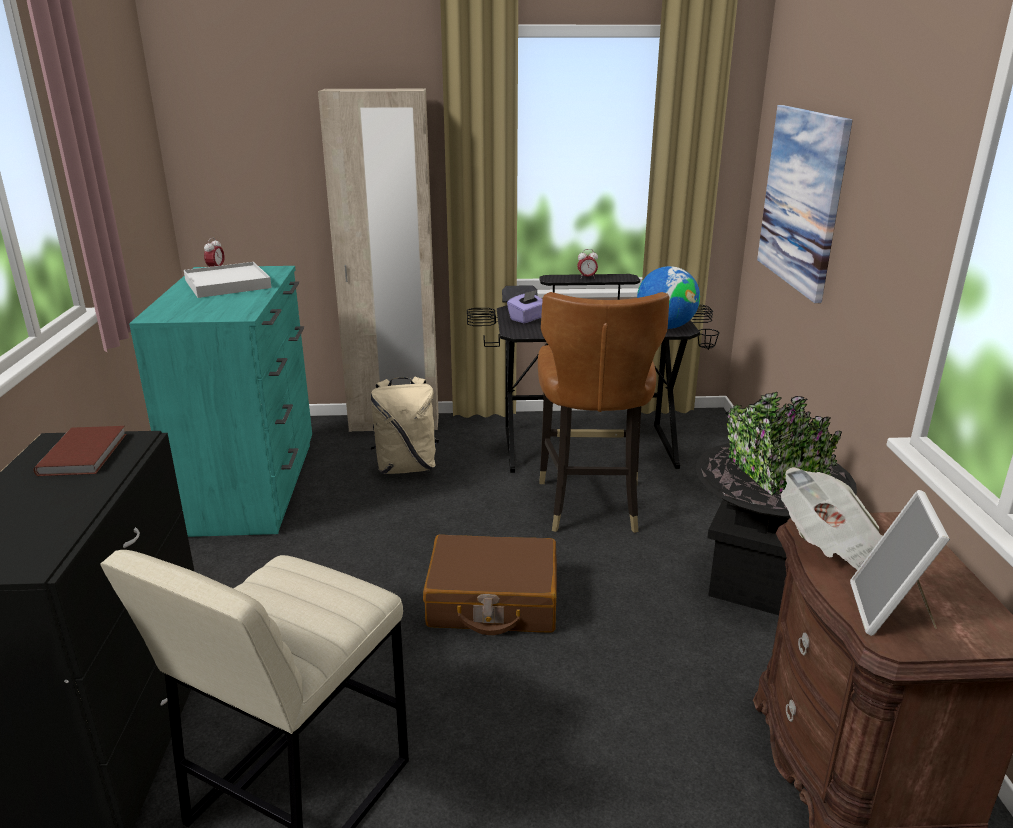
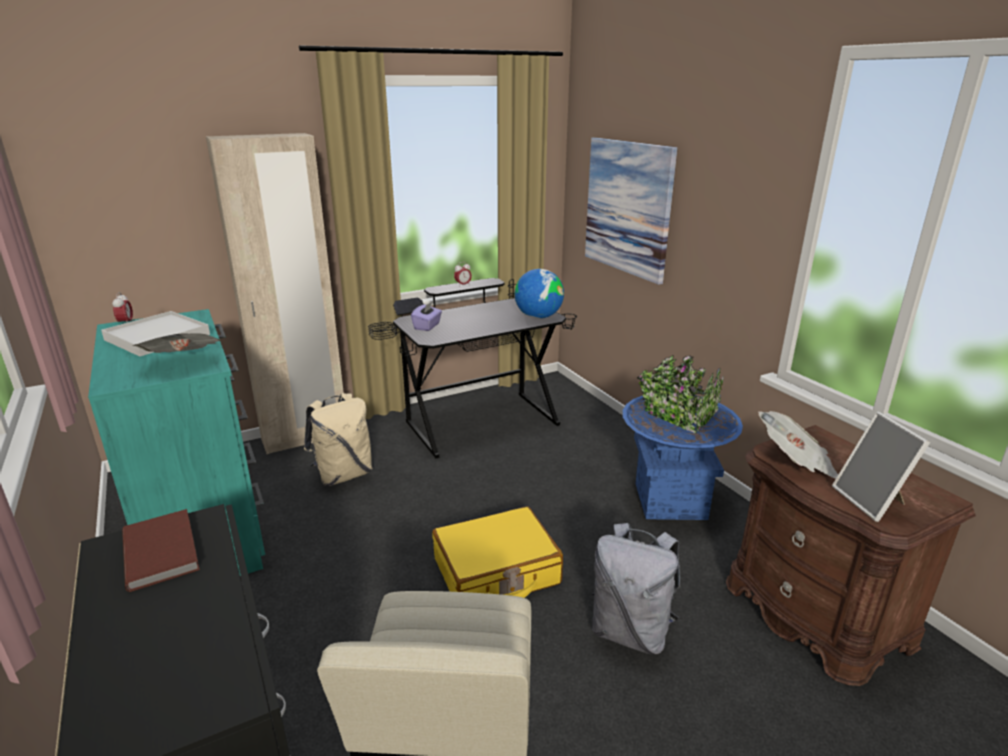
camera: 25 degrees left, 0 degrees up
brown suitcase [423,534,557,635] -> yellow suitcase [432,506,563,598]
brown chair [538,292,669,533] -> none
black planter [695,392,857,615] -> blue planter [623,355,743,520]
none -> newspaper [133,333,220,353]
none -> grey backpack [592,523,680,655]

